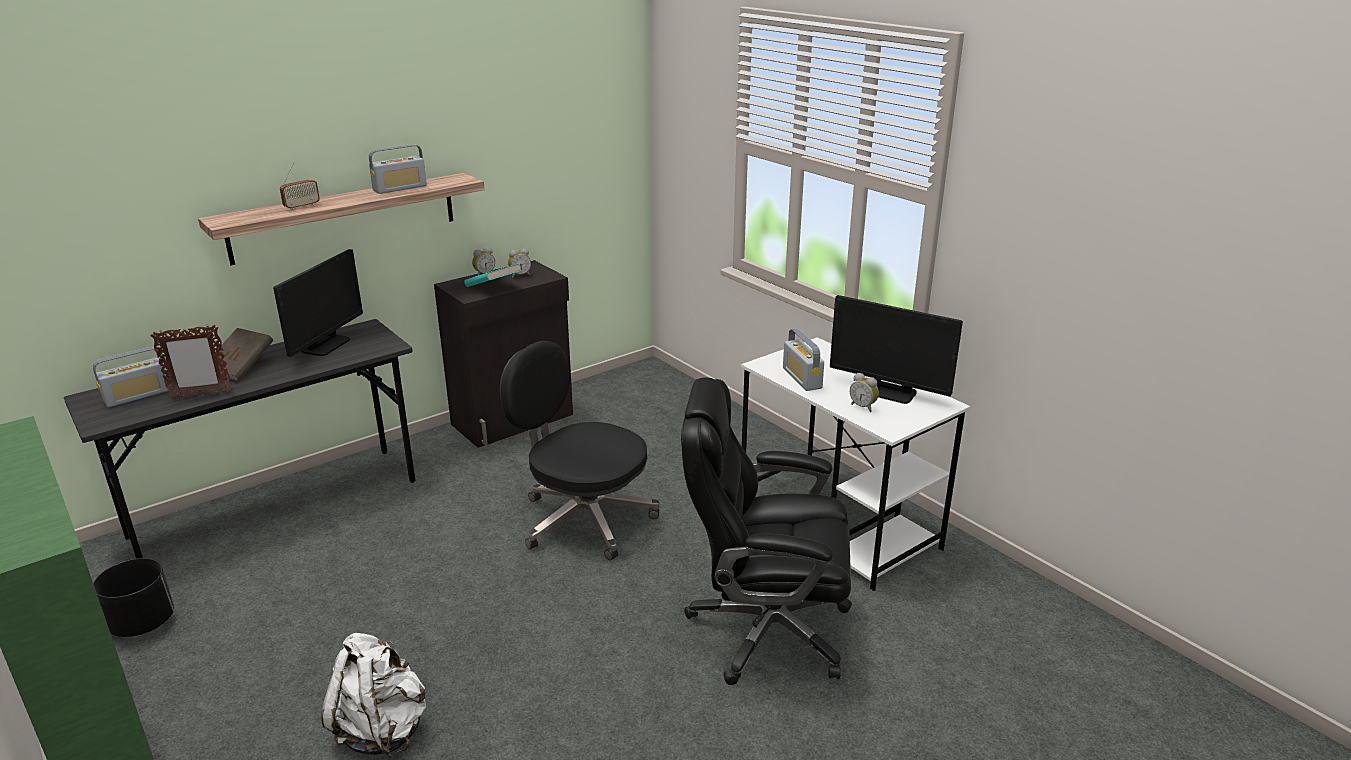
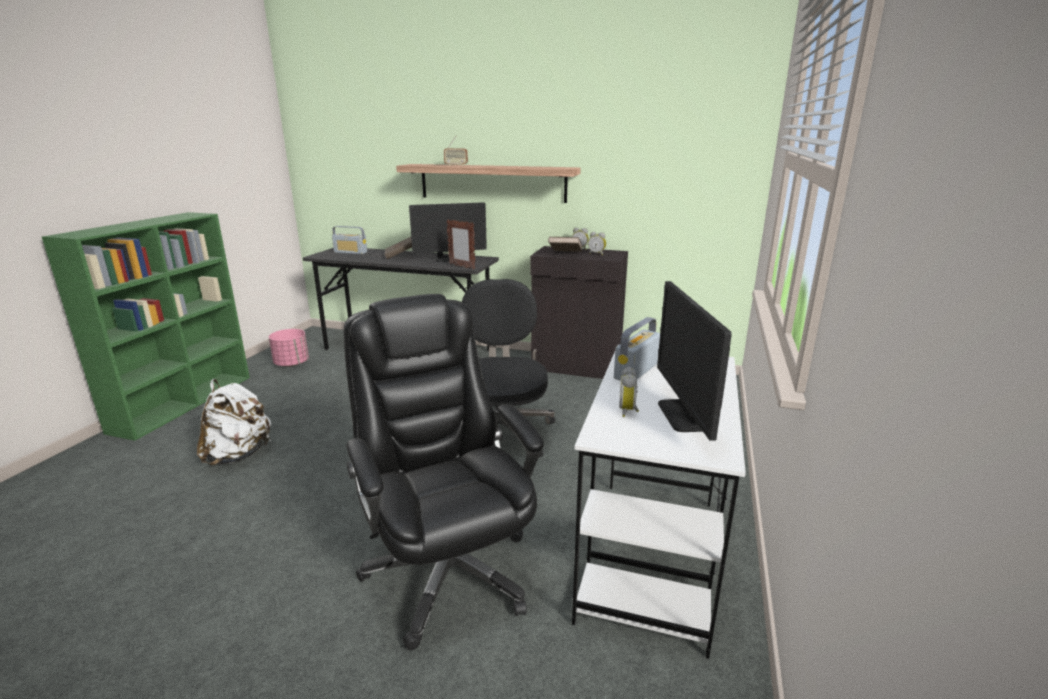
camera: 55 degrees right, 5 degrees down
black planter [93,558,174,637] -> pink planter [269,329,309,367]
picture frame [150,325,232,399] -> picture frame moved to [446,220,475,269]
radio [369,144,427,194] -> none
turquoise book [465,263,522,287] -> brown book [548,237,582,252]

